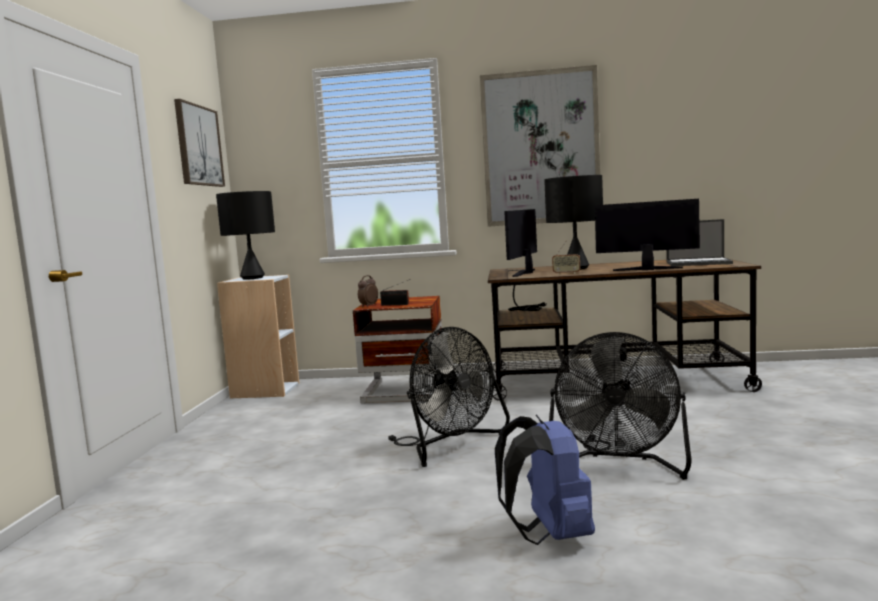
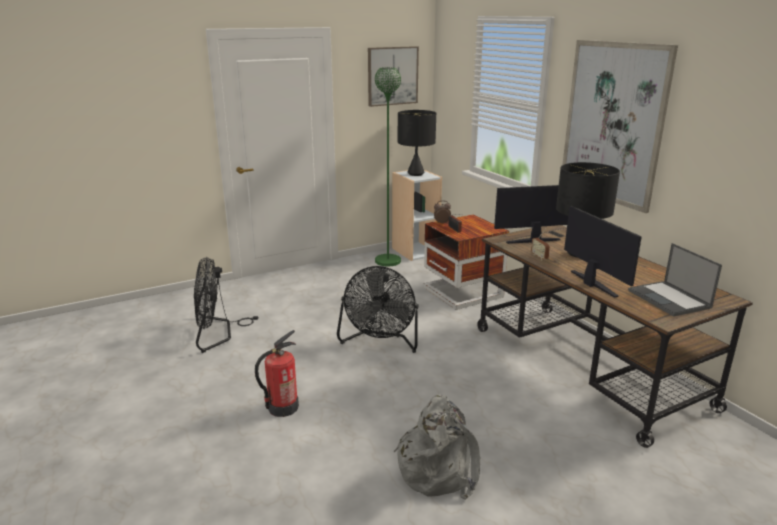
camera: 55 degrees right, 15 degrees up
blue backpack [495,415,595,545] -> fire extinguisher [255,330,299,417]
black fan [549,332,691,480] -> black fan moved to [194,257,260,353]
none -> green floor lamp [375,67,401,266]
none -> grey backpack [394,395,480,500]

